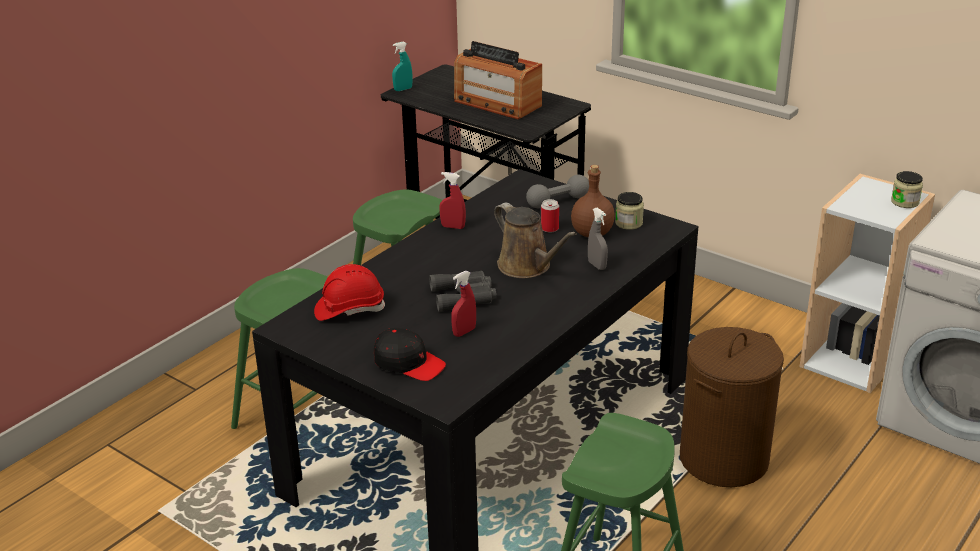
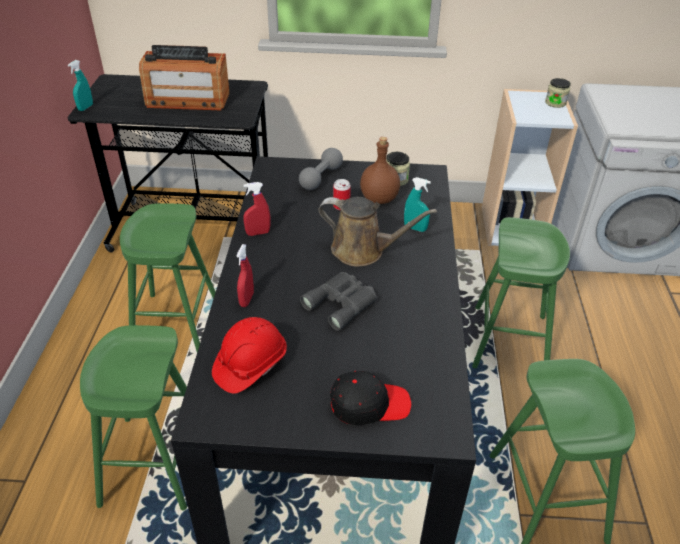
camera: 35 degrees left, 10 degrees up
red spray bottle [451,271,476,337] -> red spray bottle moved to [236,244,254,307]
grey spray bottle [588,208,608,270] -> turquoise spray bottle [404,177,431,232]
brown laundry basket [680,327,784,487] -> green stool [472,217,570,368]

